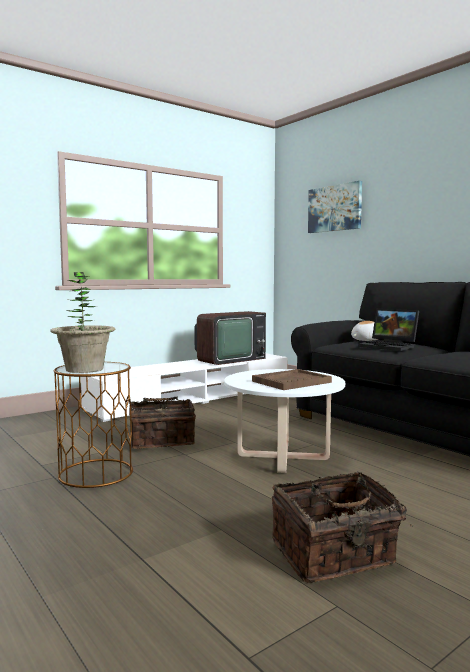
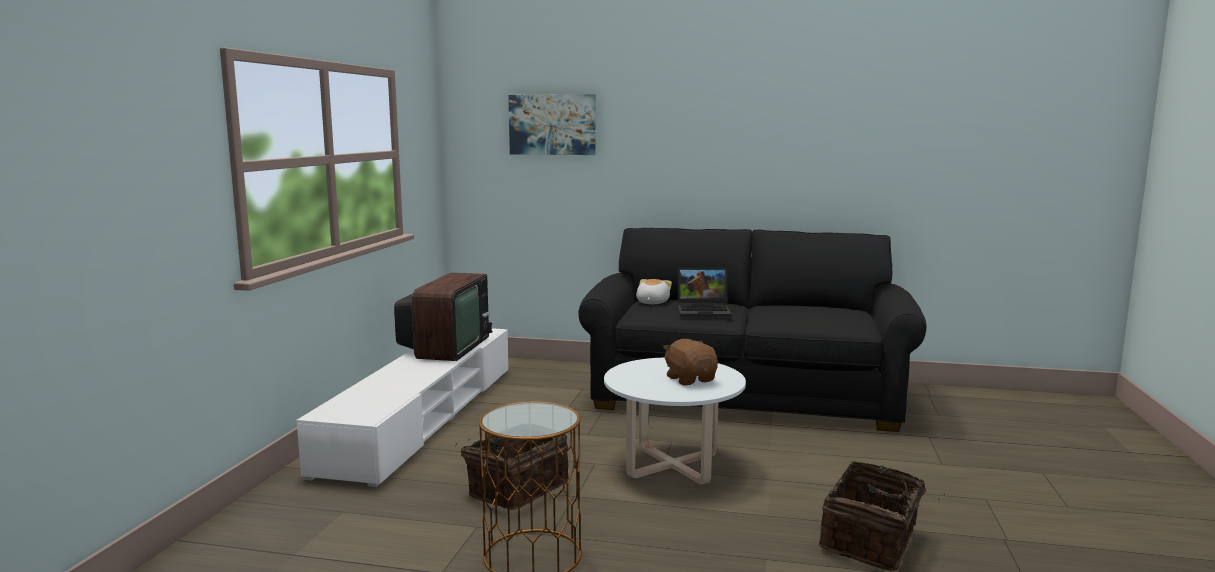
camera: 40 degrees left, 5 degrees up
potted plant [50,272,115,373] -> none
brown tray [252,369,332,390] -> brown plush toy [663,339,718,385]

